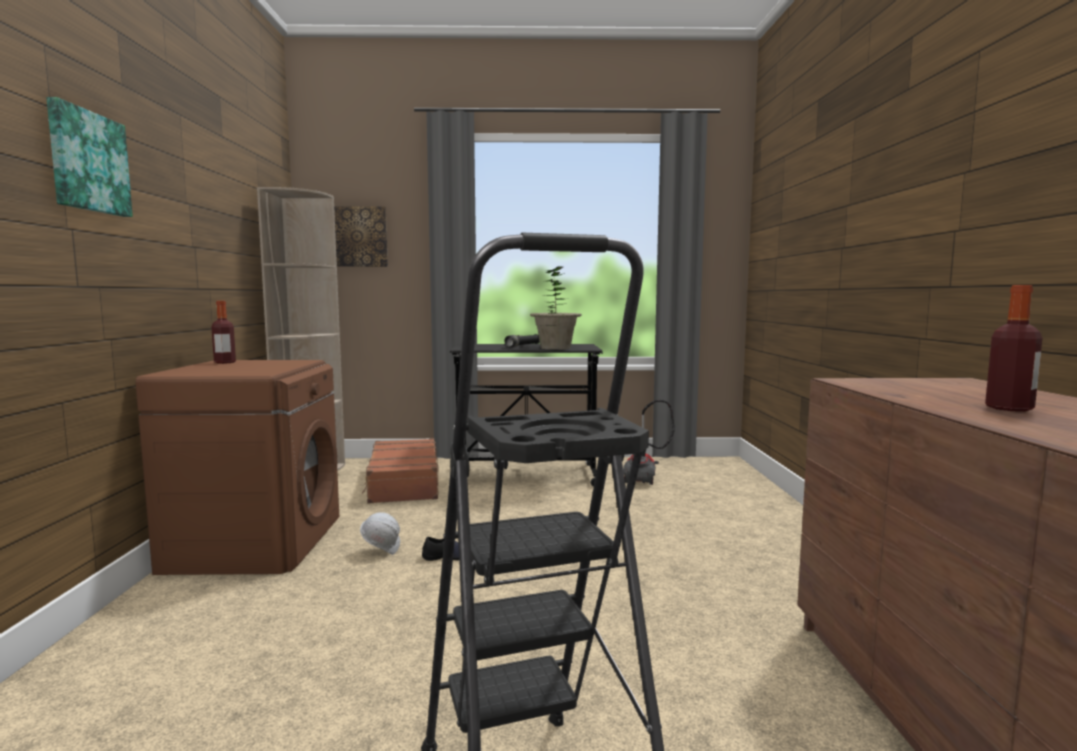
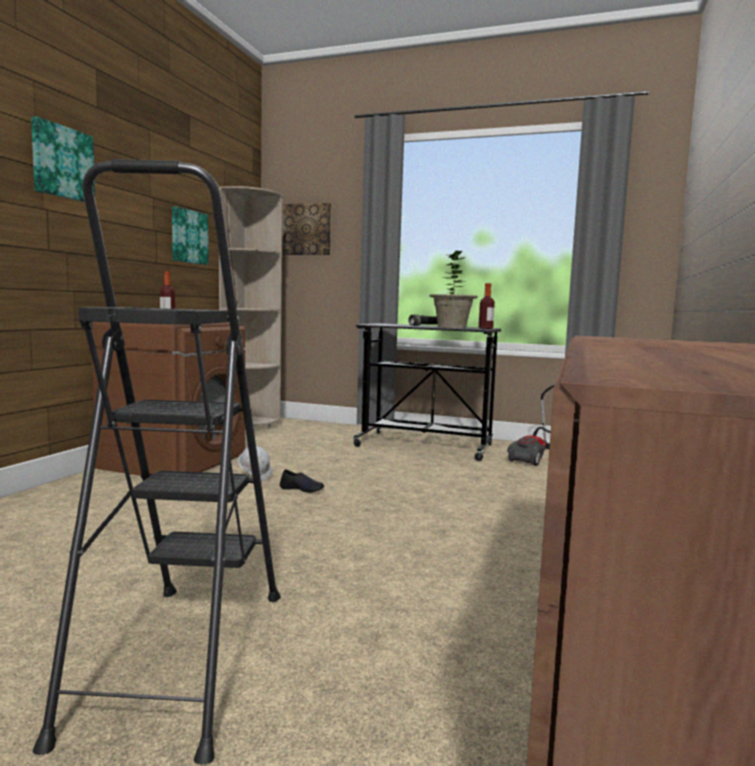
camera: 20 degrees right, 0 degrees up
brown suitcase [362,438,439,503] -> none
bottle [985,285,1043,412] -> bottle moved to [479,283,495,329]
none -> picture [172,206,209,265]

